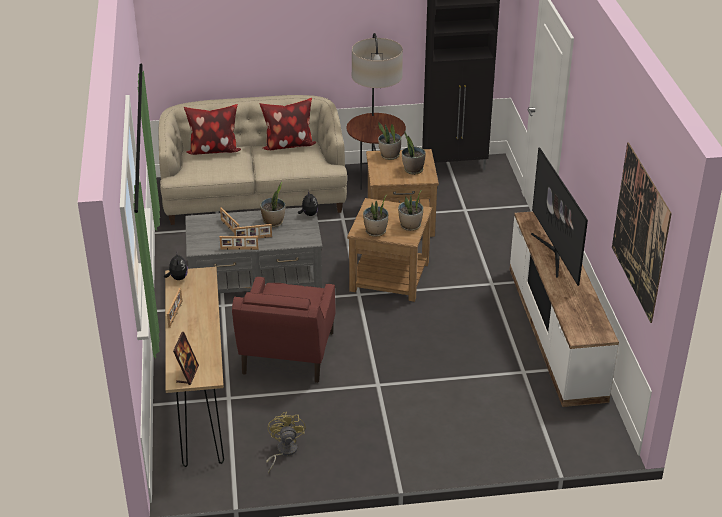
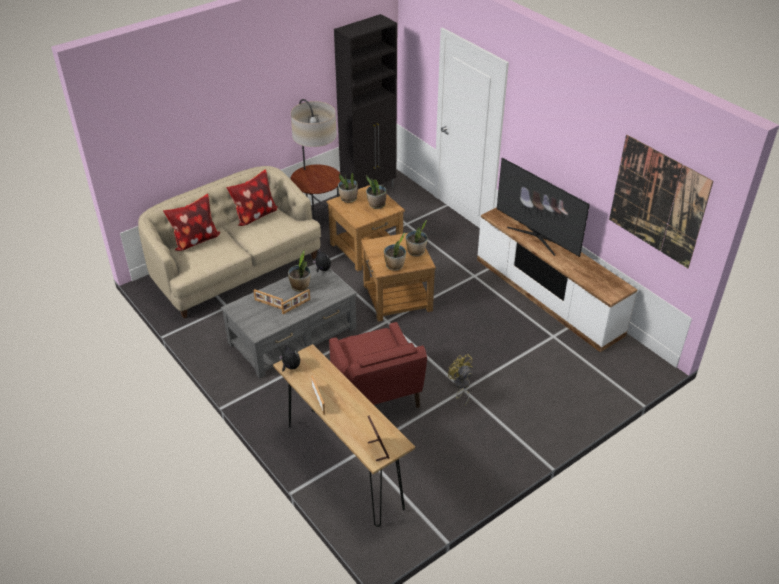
camera: 30 degrees left, 5 degrees up
picture frame [220,236,258,250] -> none
yellow fan [266,412,305,473] -> yellow fan moved to [448,354,473,405]

